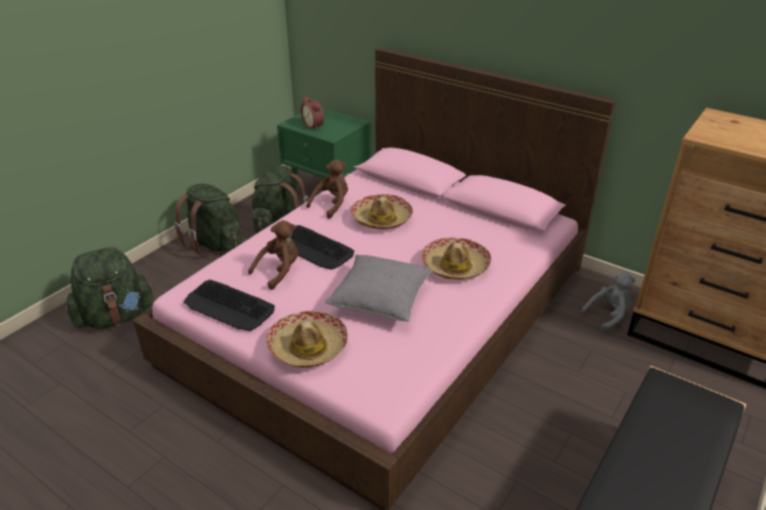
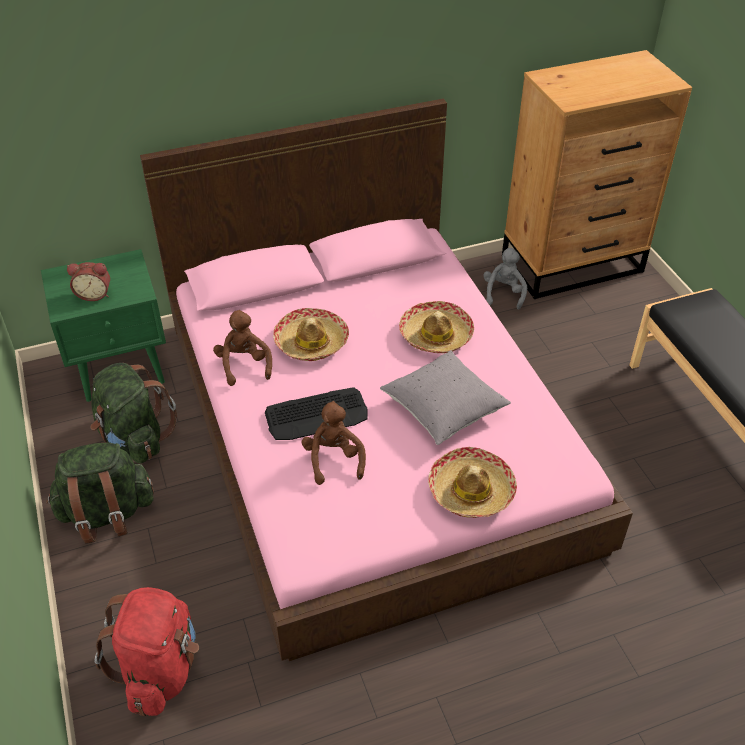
camera: 55 degrees left, 10 degrees up
green backpack [66,247,154,329] -> red backpack [94,587,199,716]
keyboard [184,280,275,331] -> none

